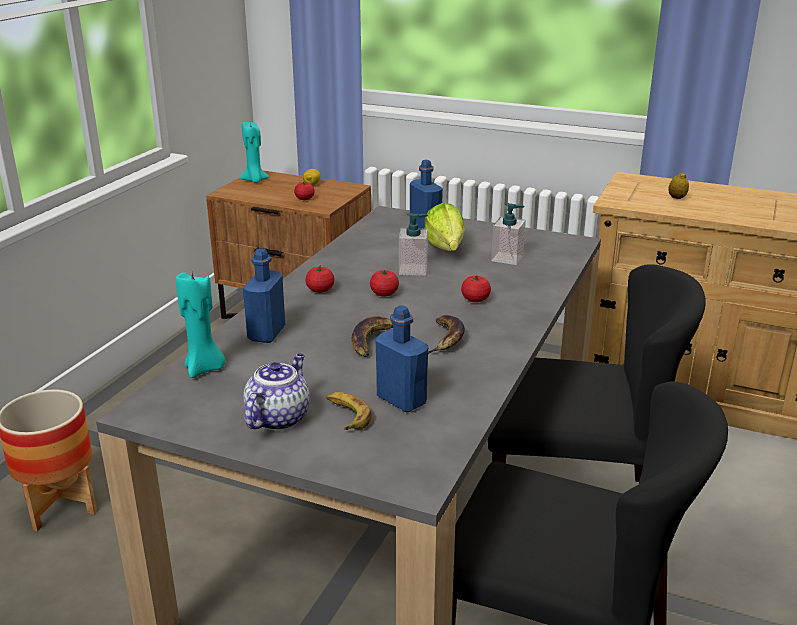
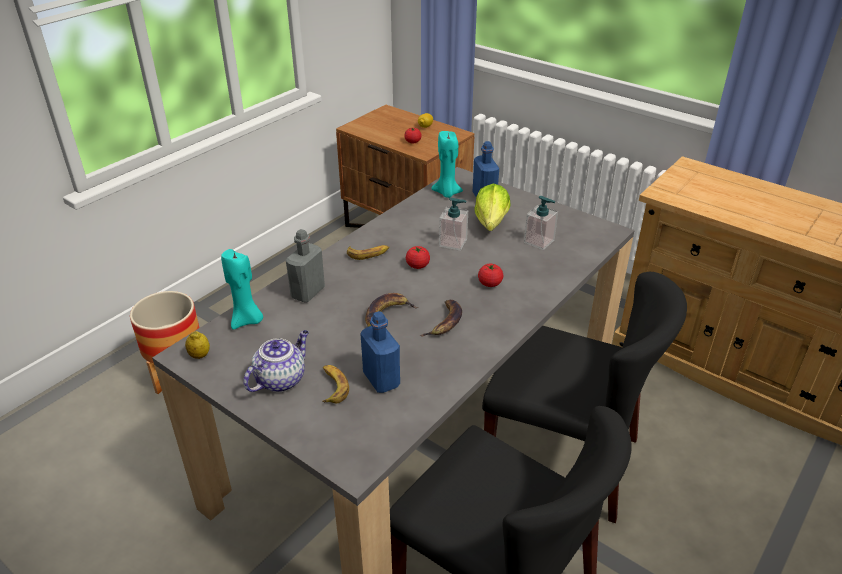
camera: 15 degrees right, 10 degrees up
turquoise candle [240,122,269,183] -> turquoise candle moved to [431,131,463,198]
blue bottle [243,248,285,343] -> grey bottle [285,229,325,303]
tomato [305,265,335,293] -> banana [347,245,389,260]
lemon [668,172,689,199] -> lemon moved to [185,331,210,359]

